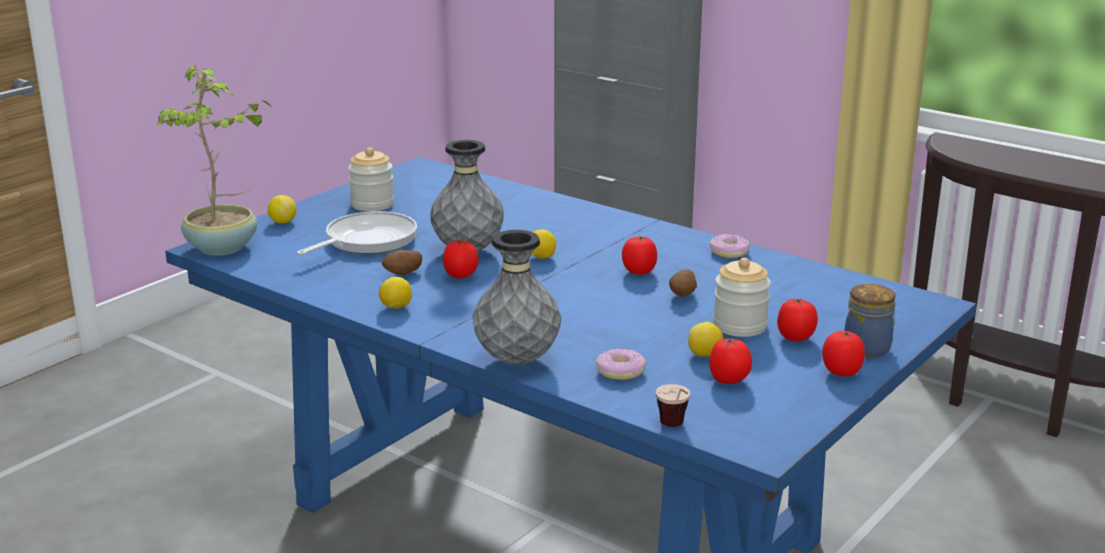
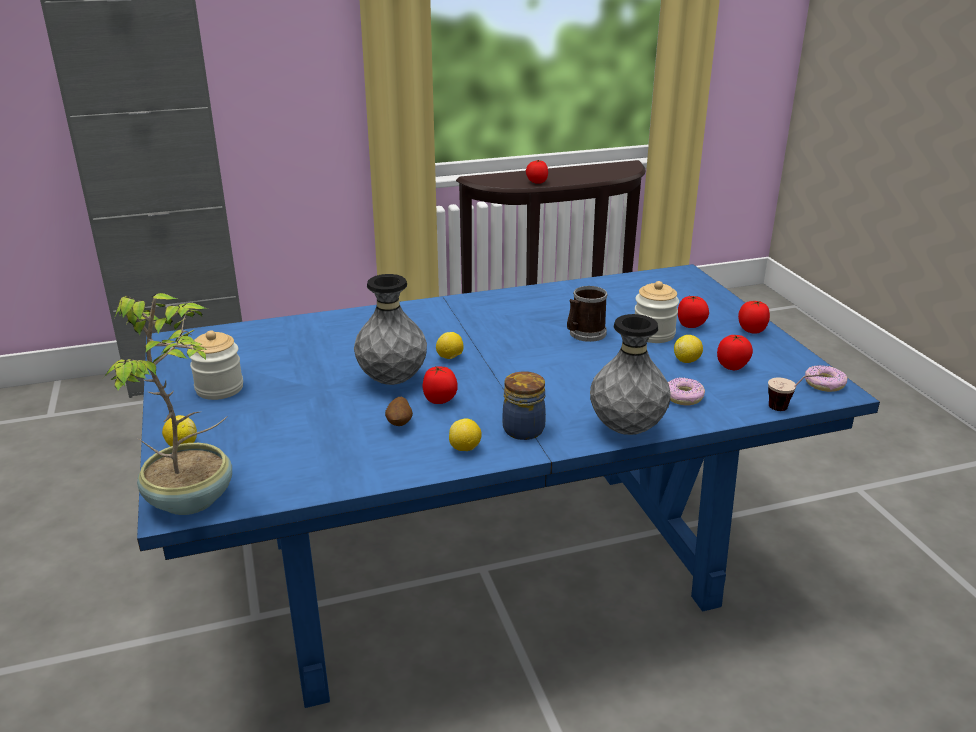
camera: 55 degrees left, 5 degrees up
frying pan [297,211,417,255] -> none
tomato [622,236,657,275] -> tomato moved to [526,160,548,184]
potato [669,269,697,297] -> mug [567,286,608,342]
donut [710,234,750,258] -> donut moved to [805,365,847,392]
jar [844,284,897,358] -> jar moved to [503,371,546,440]

